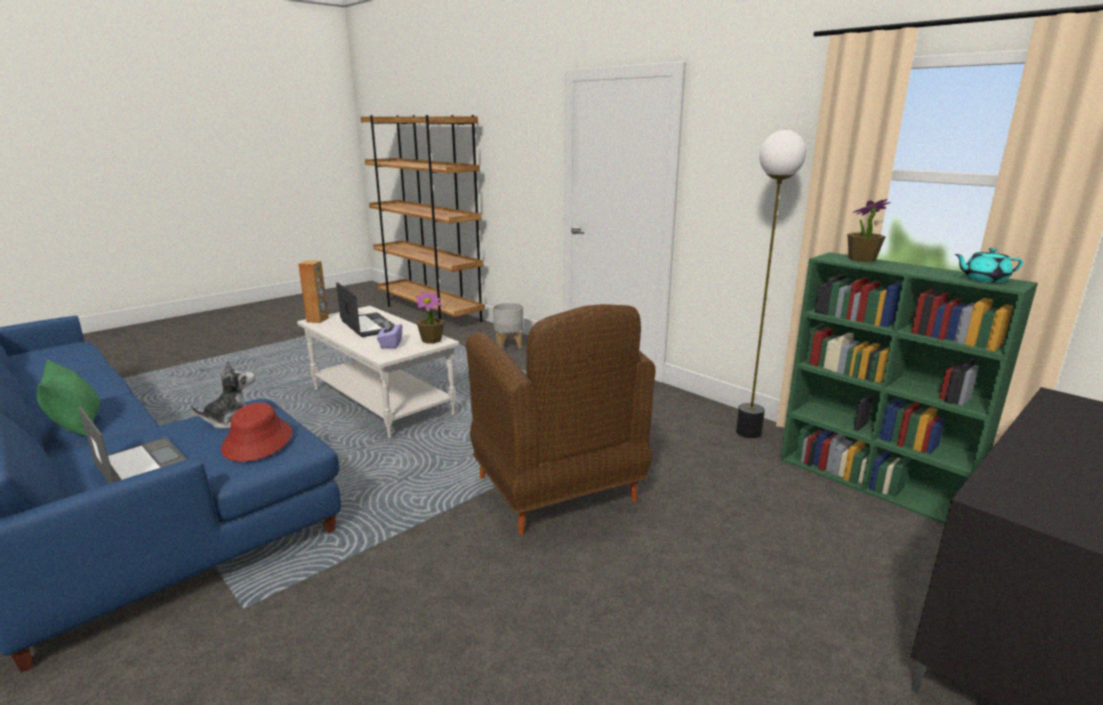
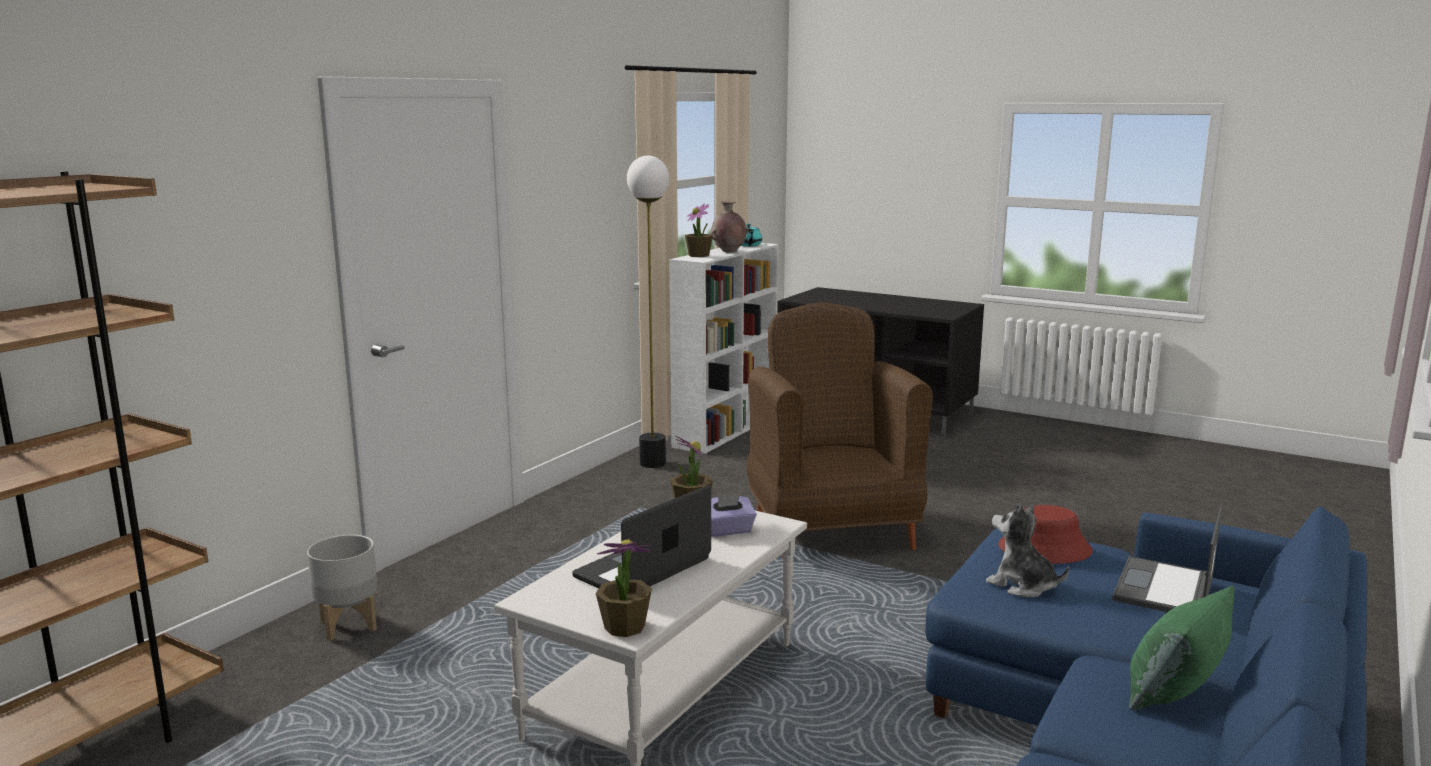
camera: 105 degrees left, 5 degrees down
brown speaker [298,260,329,323] -> potted plant [596,539,652,637]
brown armchair [466,304,656,535] -> brown armchair turned 60 degrees counterclockwise [746,303,933,559]
green bookcase [780,252,1038,524] -> white bookcase [669,243,779,454]
none -> brown vase [710,201,748,252]

